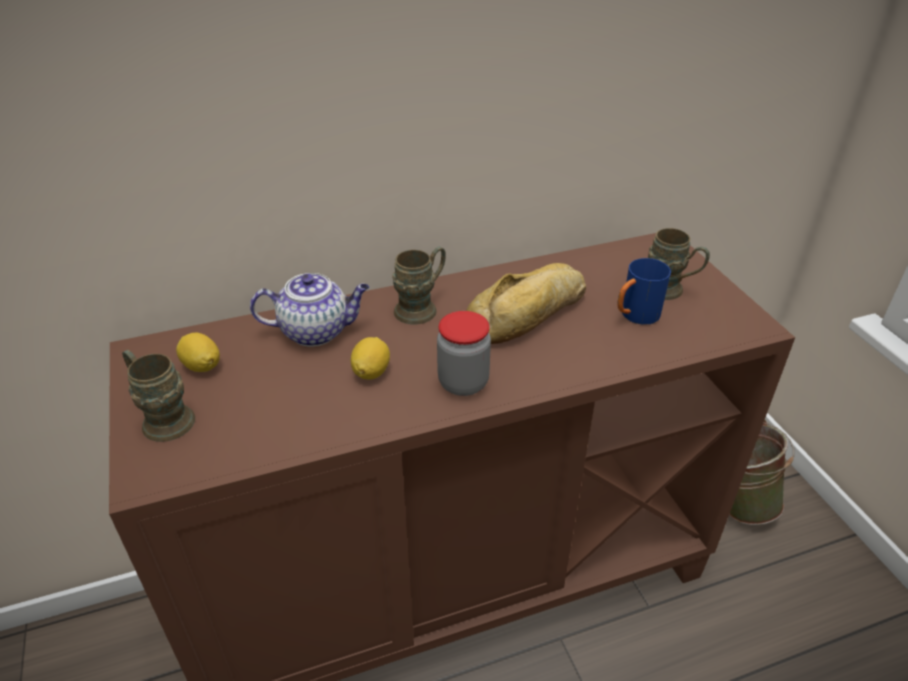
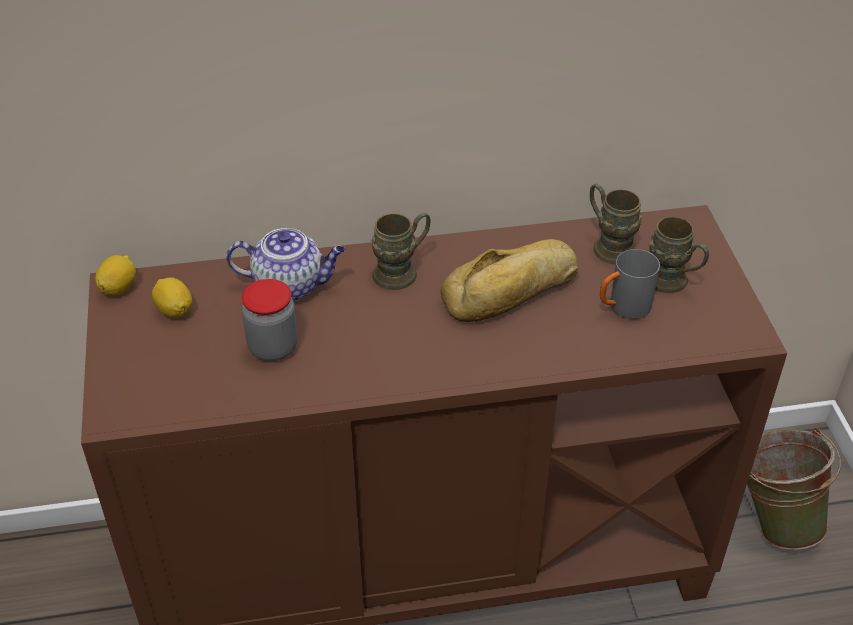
camera: 10 degrees right, 5 degrees up
brown mug [122,350,195,442] -> brown mug moved to [590,184,642,264]
lemon [351,337,390,379] -> lemon moved to [95,255,136,295]
jar [437,311,491,396] -> jar moved to [242,279,298,361]
blue mug [617,258,671,324] -> grey mug [600,249,660,319]

